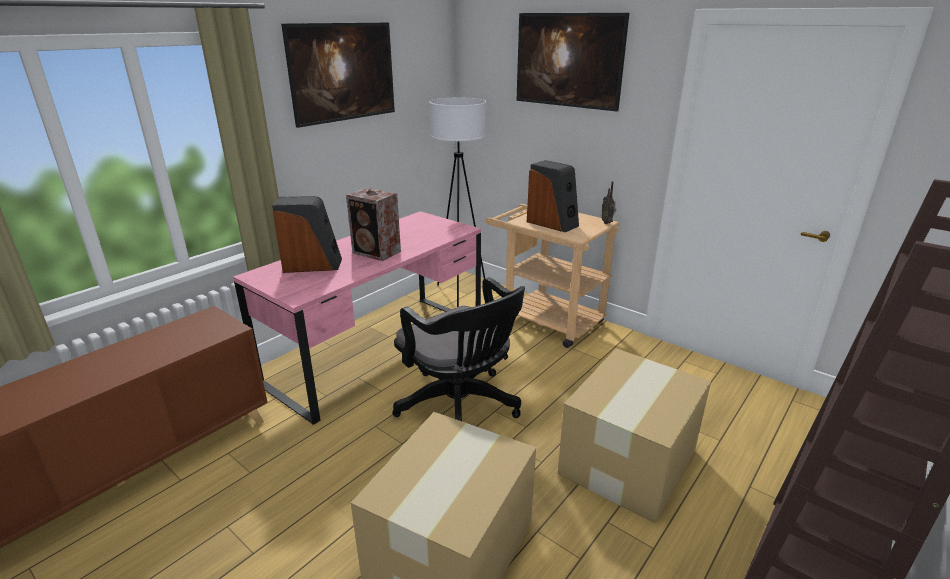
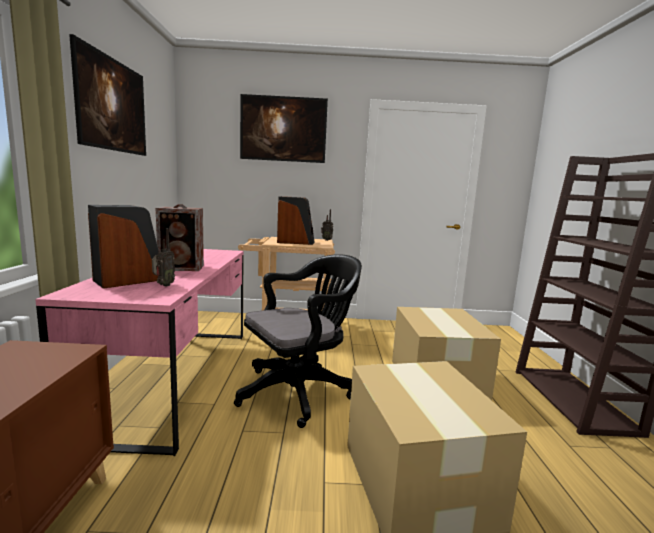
camera: 40 degrees left, 15 degrees down
black office chair [392,277,525,421] -> black office chair turned 45 degrees counterclockwise [234,254,362,428]
white floor lamp [429,98,486,307] -> none
none -> radio [152,228,175,286]

